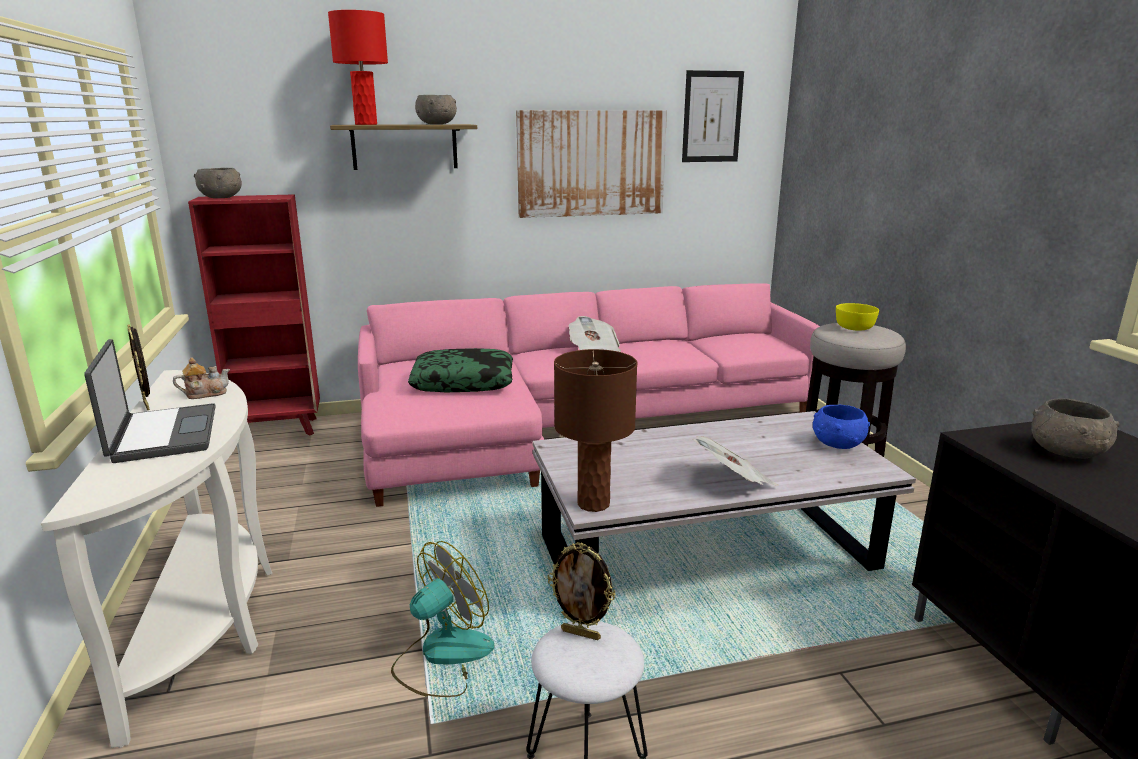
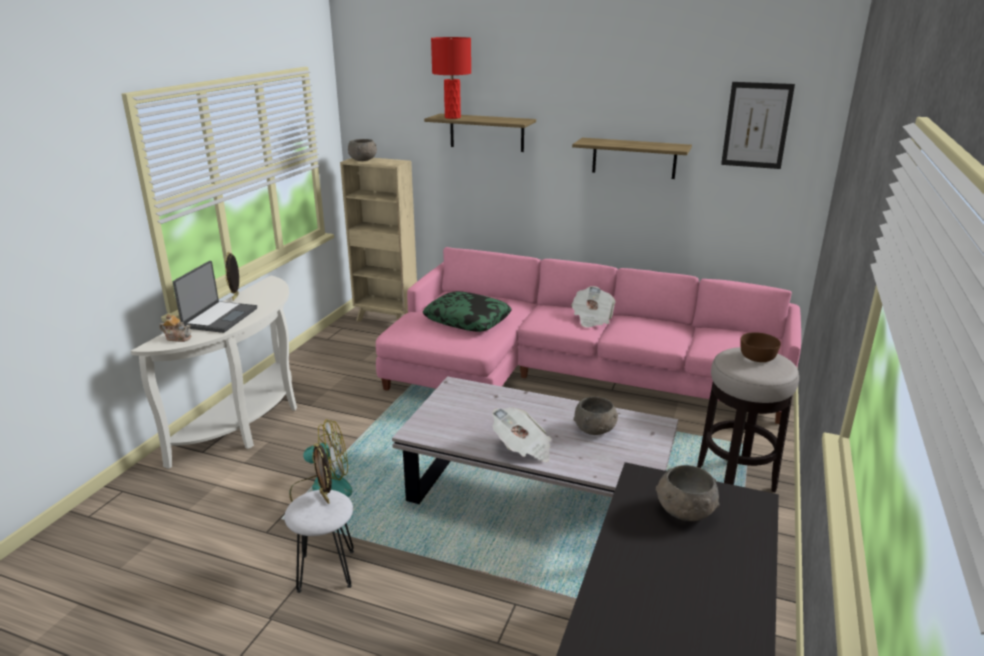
camera: 35 degrees right, 5 degrees up
teapot [173,357,230,399] -> teapot moved to [159,314,191,342]
red bookcase [188,194,320,435] -> beige bookcase [340,158,417,322]
grey bowl [415,95,457,124] -> grey bowl moved to [573,397,618,435]
picture [516,110,667,218] -> shelf [572,138,692,179]
brown table lamp [554,349,637,512] -> none
blue bowl [813,405,870,449] -> none
yellow bowl [836,303,879,331] -> brown bowl [740,332,781,362]

